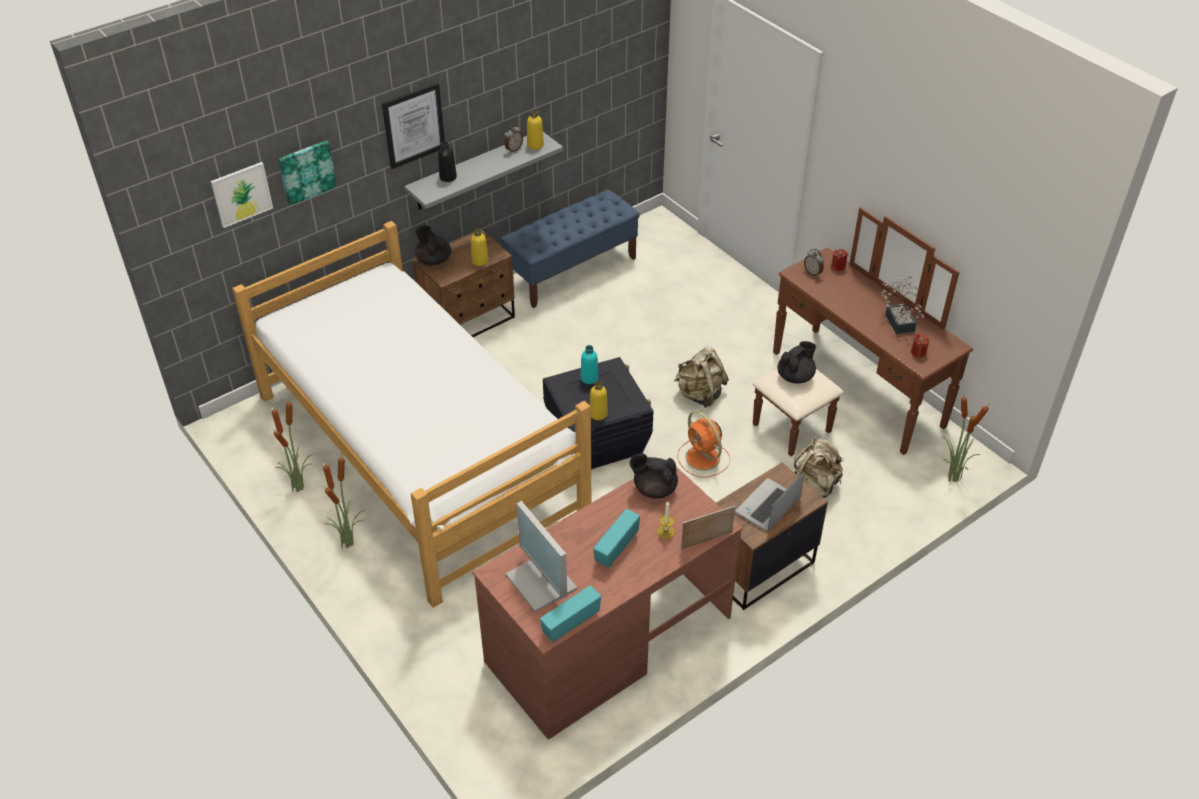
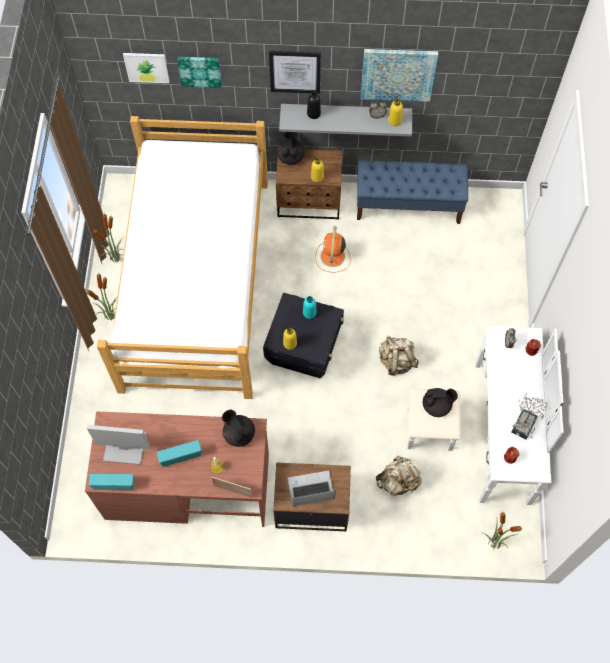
camera: 40 degrees right, 20 degrees up
monitor [506,501,577,612] -> monitor turned 90 degrees clockwise [87,425,150,465]
orange fan [677,411,730,478] -> orange fan moved to [315,226,351,273]
brown dresser [753,207,973,456] -> white dresser [407,326,564,505]
none -> picture [361,49,438,102]

